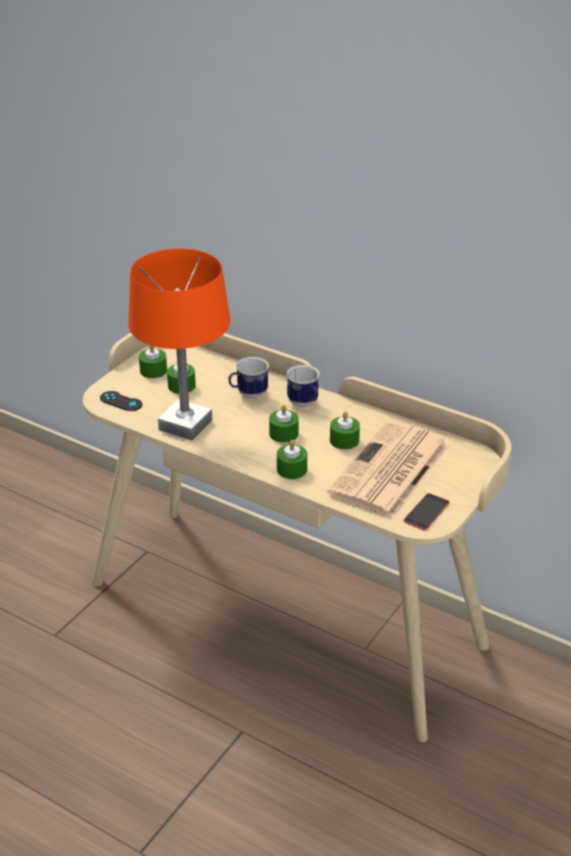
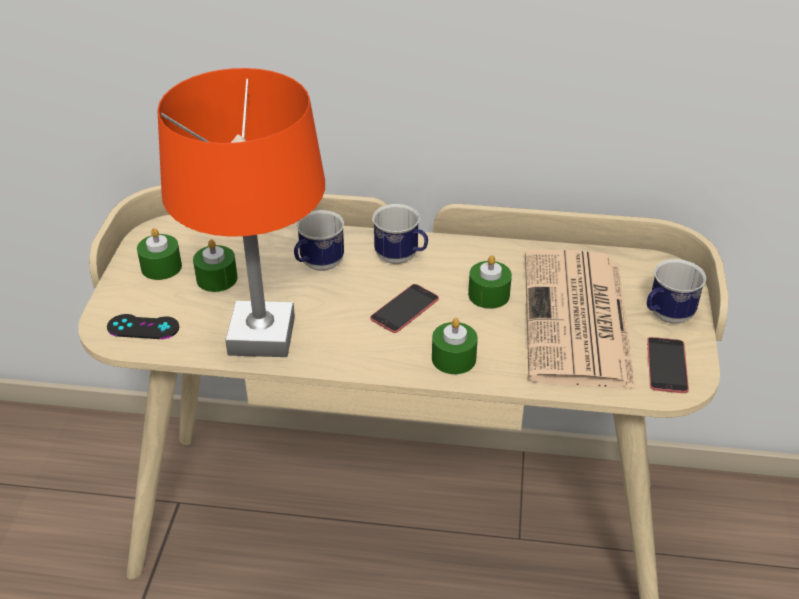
camera: 25 degrees left, 5 degrees up
green candle [269,405,299,443] -> phone [370,284,439,333]
none -> mug [647,259,706,323]

